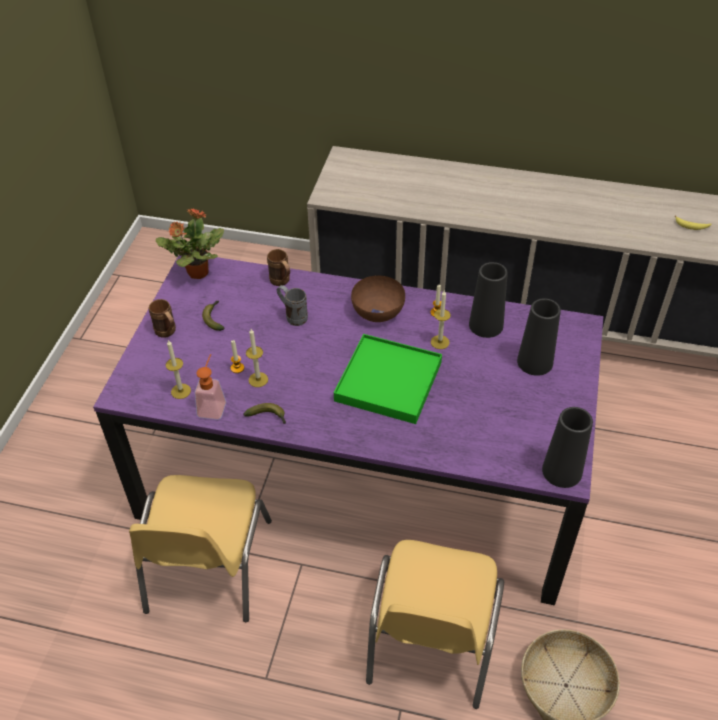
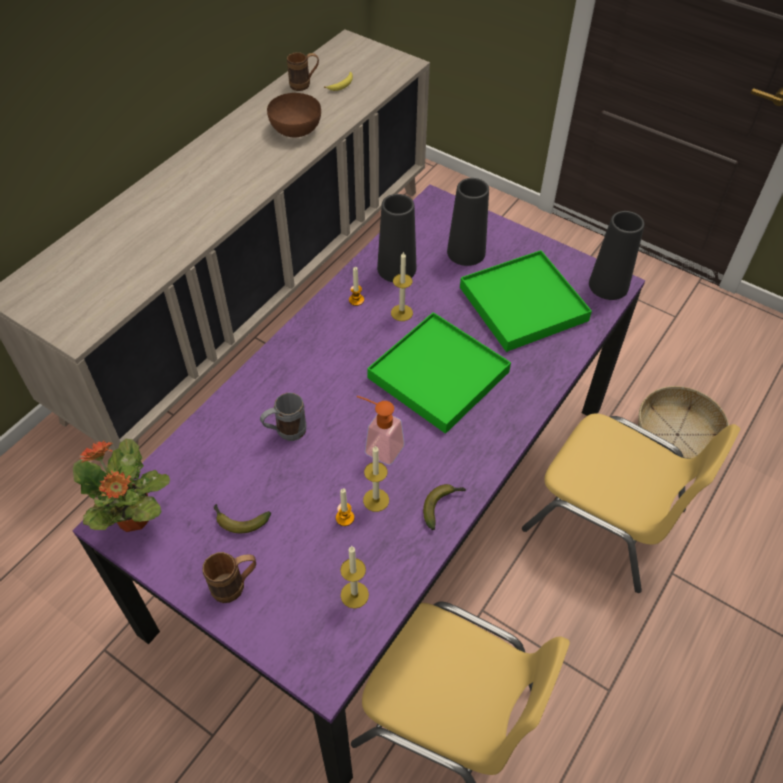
camera: 70 degrees left, 5 degrees up
soap dispenser [195,354,226,420] -> soap dispenser moved to [357,396,405,465]
brown mug [267,249,290,286] -> brown mug moved to [287,52,319,91]
brown bowl [351,276,405,322] -> brown bowl moved to [267,93,321,137]
none -> green tray [460,250,592,352]

